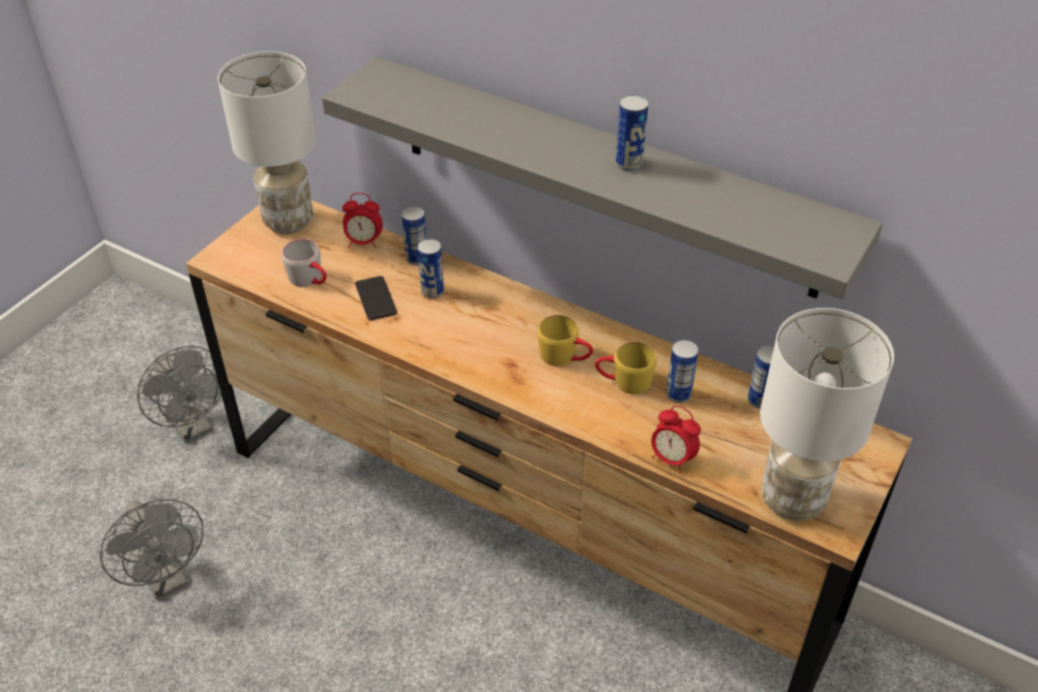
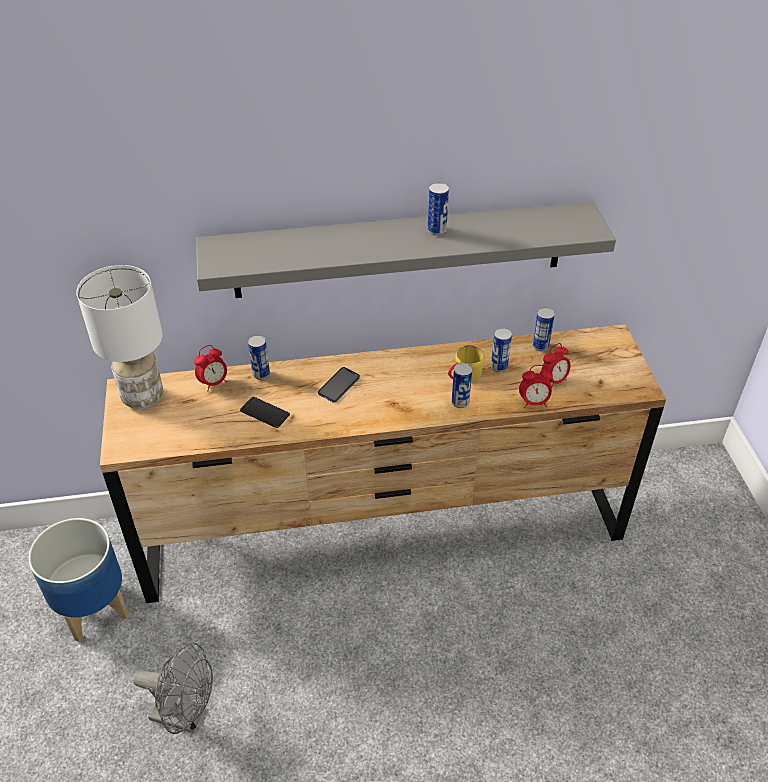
camera: 40 degrees left, 0 degrees up
grey fan [137,346,221,443] -> planter [28,518,129,642]
grey mug [282,239,327,287] -> none
can [418,239,444,299] -> can moved to [452,363,472,408]
yellow mug [538,314,593,366] -> none
white table lamp [760,308,894,521] -> none
none -> phone [318,367,360,403]
none -> alarm clock [541,343,571,389]

